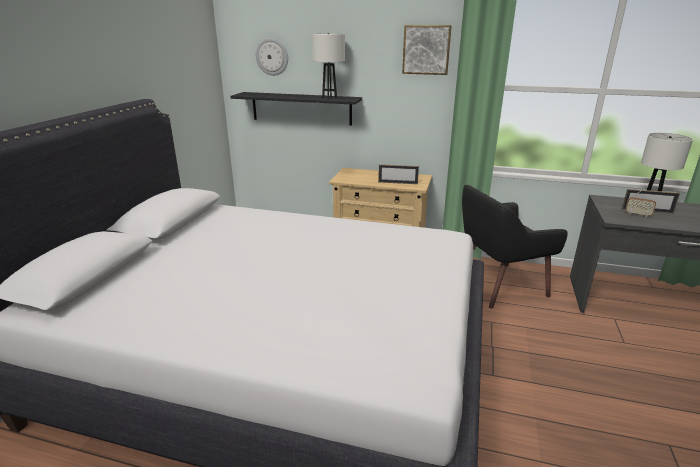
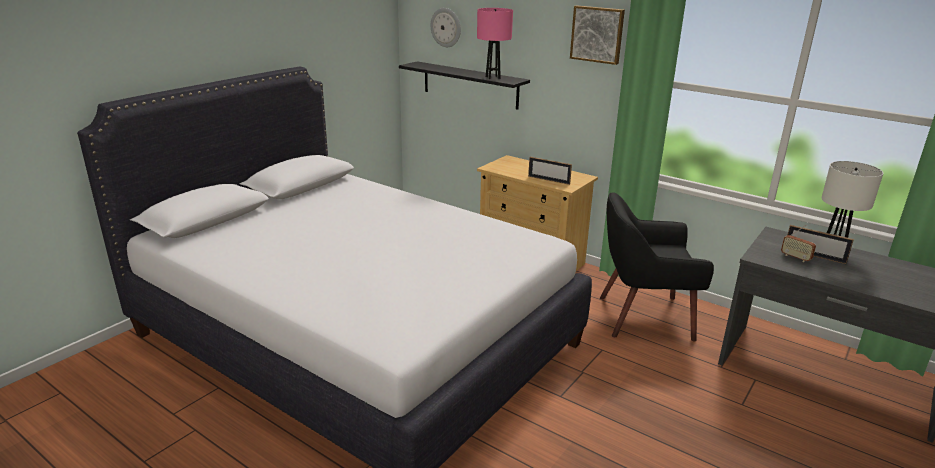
camera: 20 degrees right, 0 degrees up
white table lamp [312,33,345,99] -> pink table lamp [477,8,513,79]

